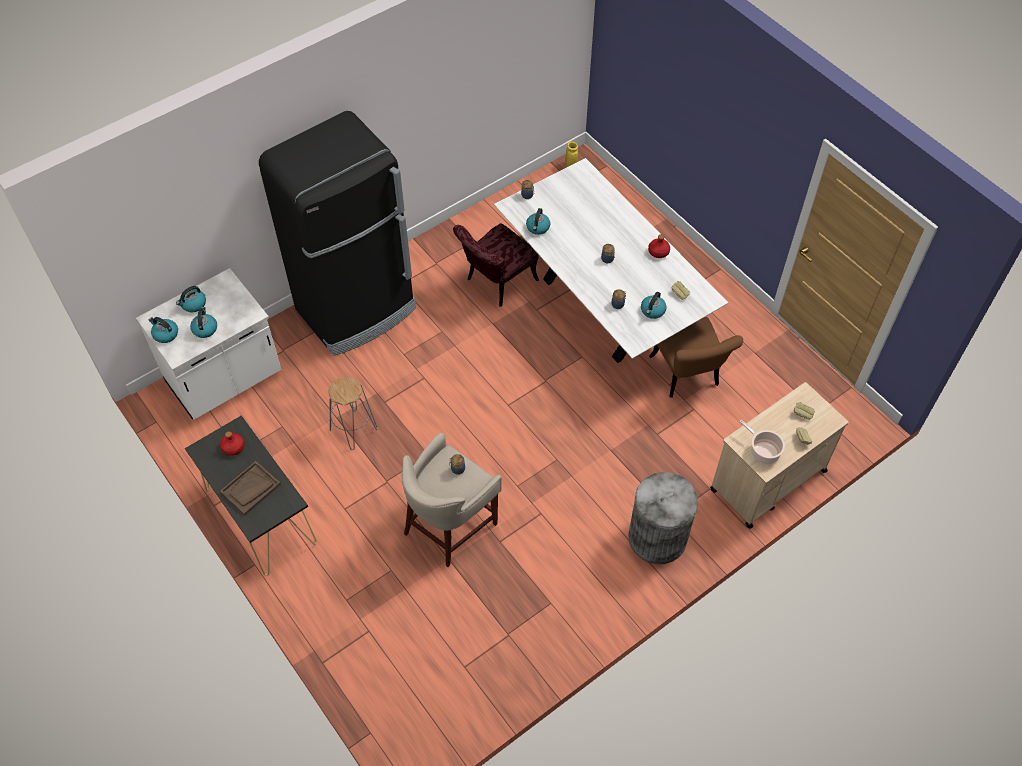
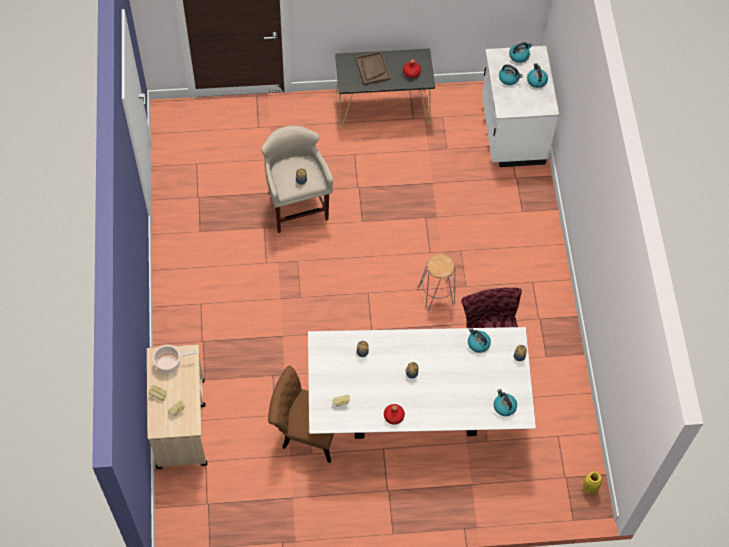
camera: 120 degrees right, 5 degrees up
black fridge [259,111,416,356] -> none
grey stool [328,376,377,450] -> grey stool moved to [419,254,455,311]
grey trash can [629,472,698,564] -> none
kettle [641,292,666,319] -> kettle moved to [494,389,517,416]

